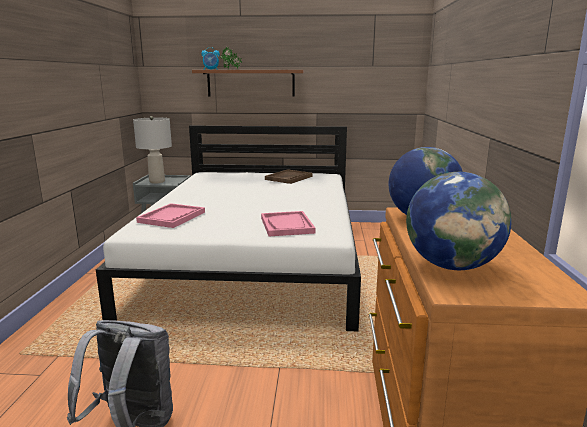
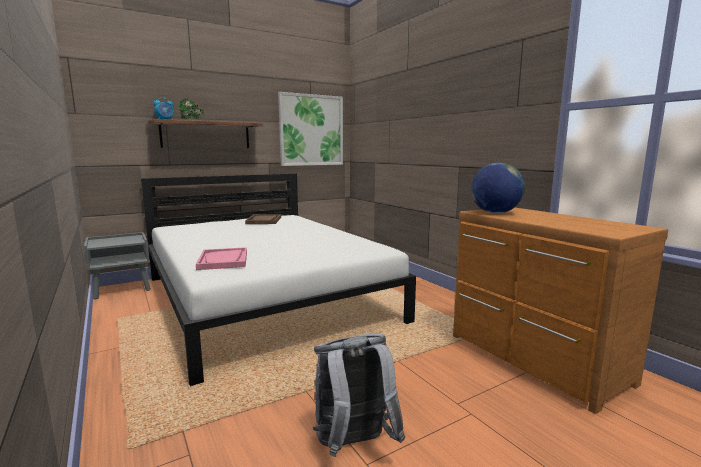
camera: 35 degrees left, 5 degrees down
grey table lamp [133,116,172,183] -> none
pink tray [261,211,315,236] -> none
globe [406,172,512,270] -> none
none -> picture [278,92,343,166]

